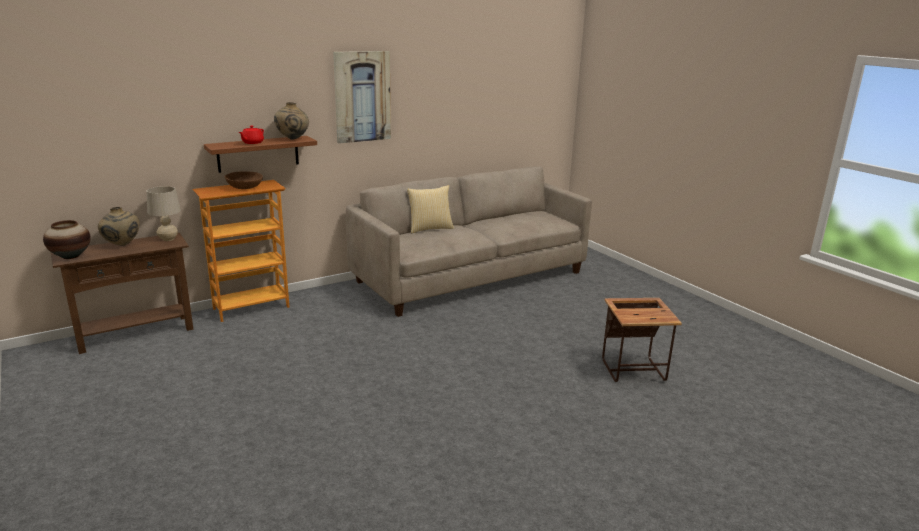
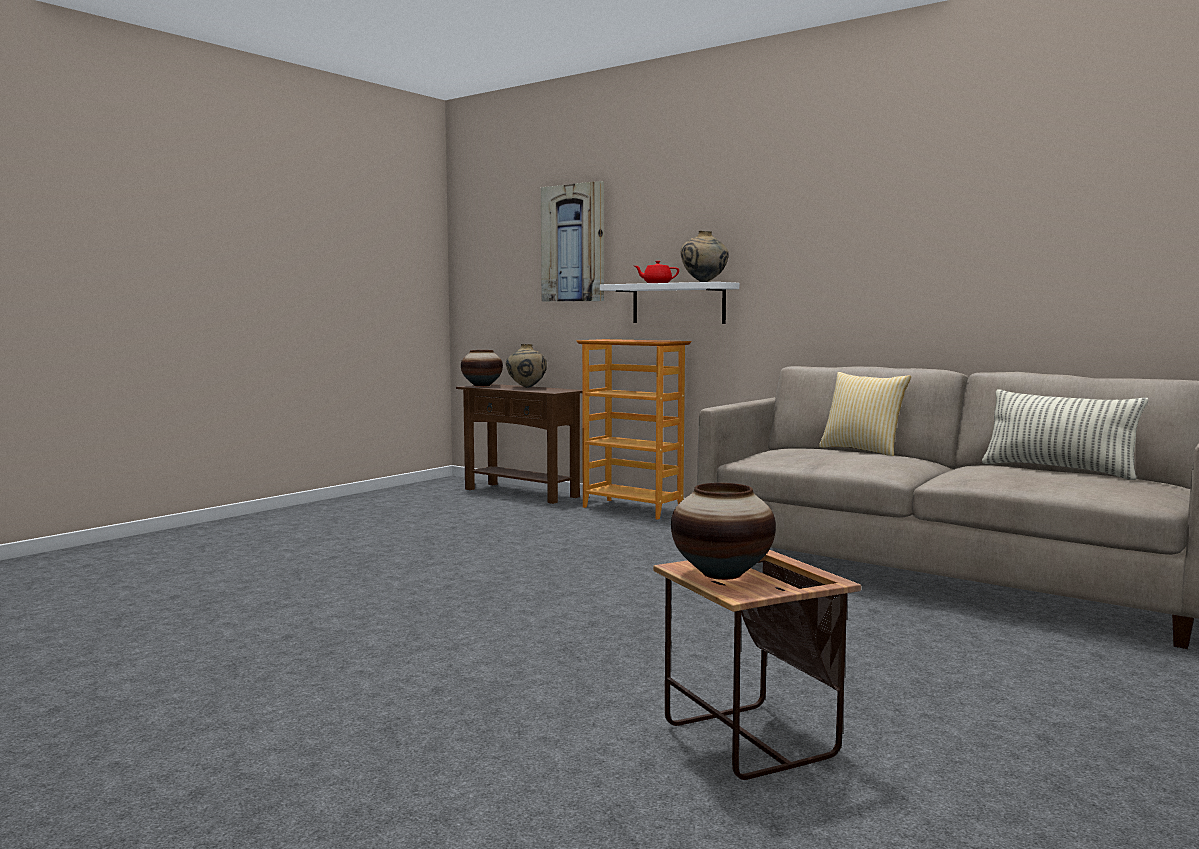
camera: 70 degrees right, 15 degrees down
beige table lamp [146,186,181,241] -> none
brown shelf [204,136,317,173] -> white shelf [600,282,739,324]
brown bowl [225,171,263,189] -> none
picture [333,51,391,144] -> picture moved to [541,181,604,302]
none -> vase [671,483,776,580]
none -> pillow [982,389,1148,480]

